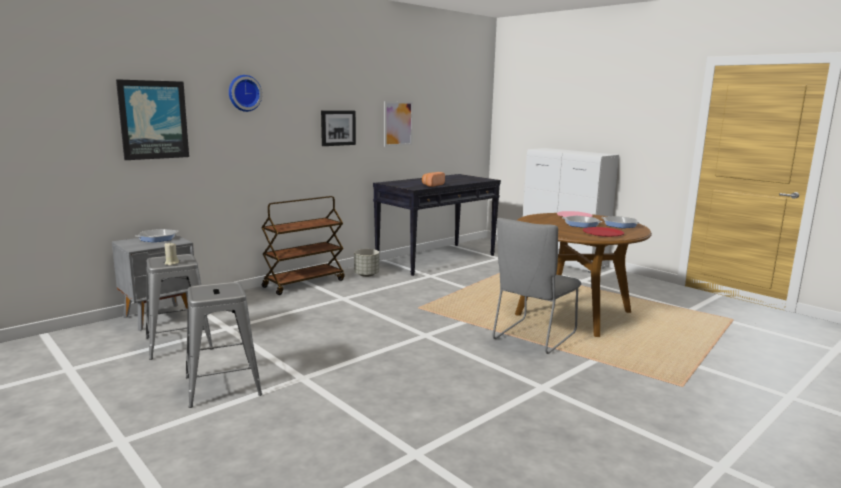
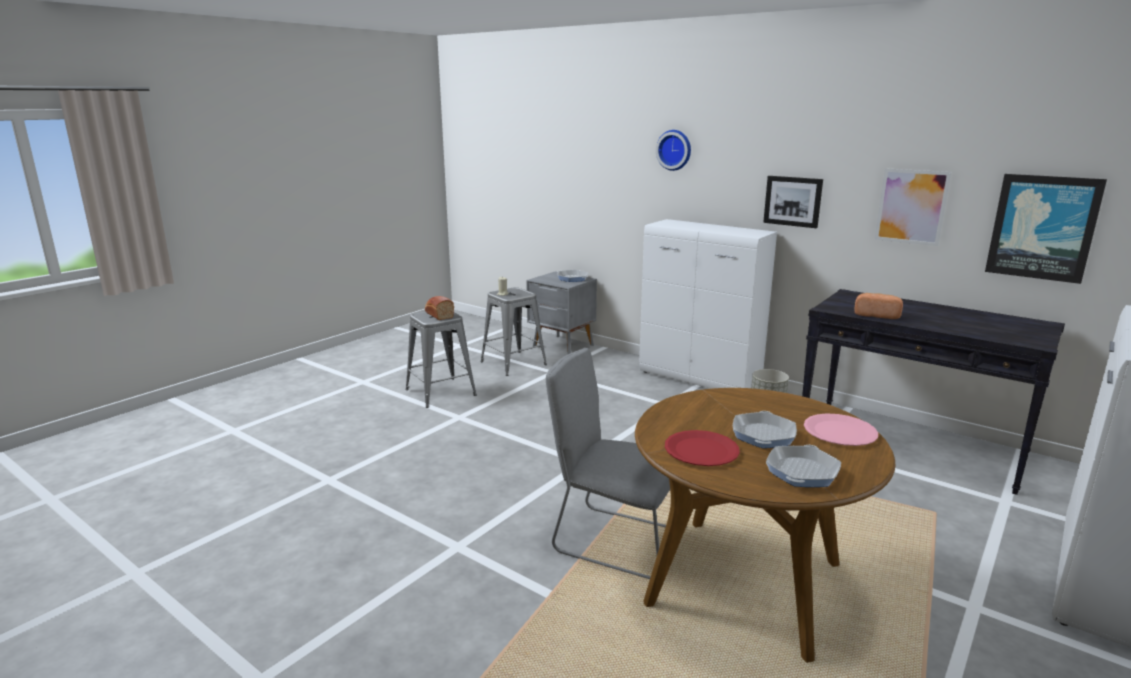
camera: 80 degrees right, 5 degrees up
picture [116,79,189,160] -> picture moved to [985,174,1107,284]
brown cart [261,196,345,295] -> white cabinet [639,219,777,389]
none -> bread [425,296,454,320]

